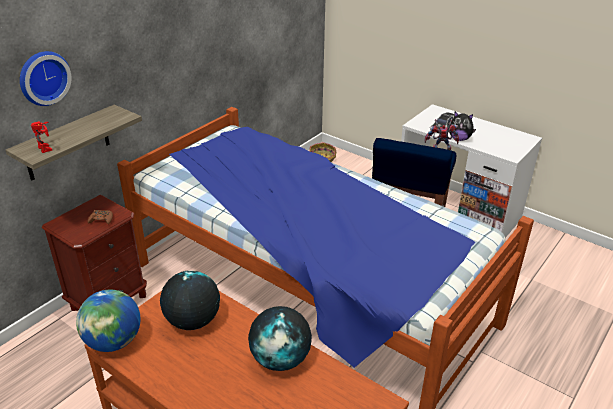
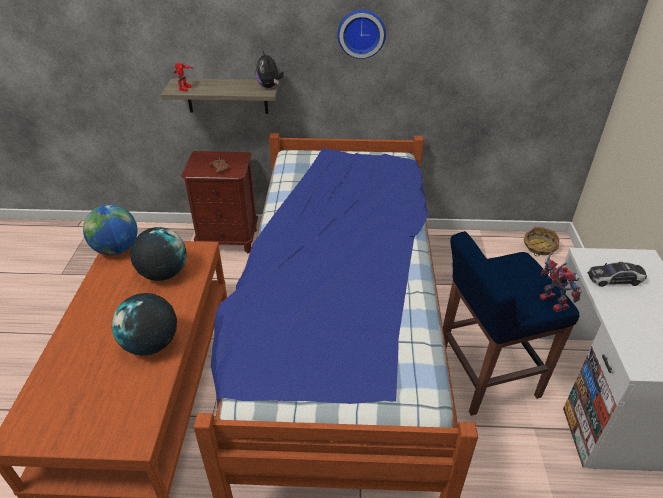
camera: 55 degrees right, 5 degrees up
wall clock [20,51,72,106] -> wall clock moved to [337,9,386,59]
plush toy [449,112,476,141] -> plush toy moved to [256,51,284,88]

